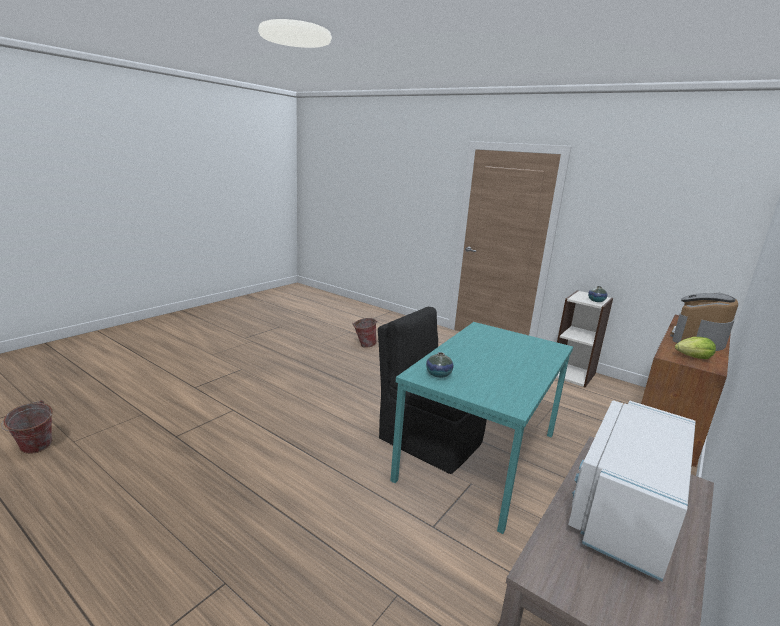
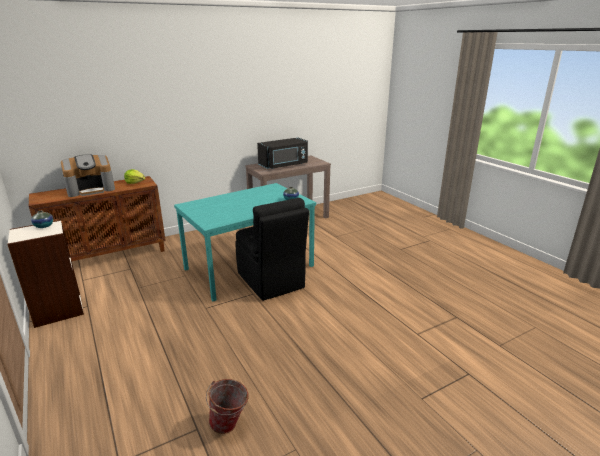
camera: 155 degrees left, 5 degrees up
bucket [1,400,53,454] -> none
white microwave [568,401,696,582] -> black microwave [257,137,308,169]

